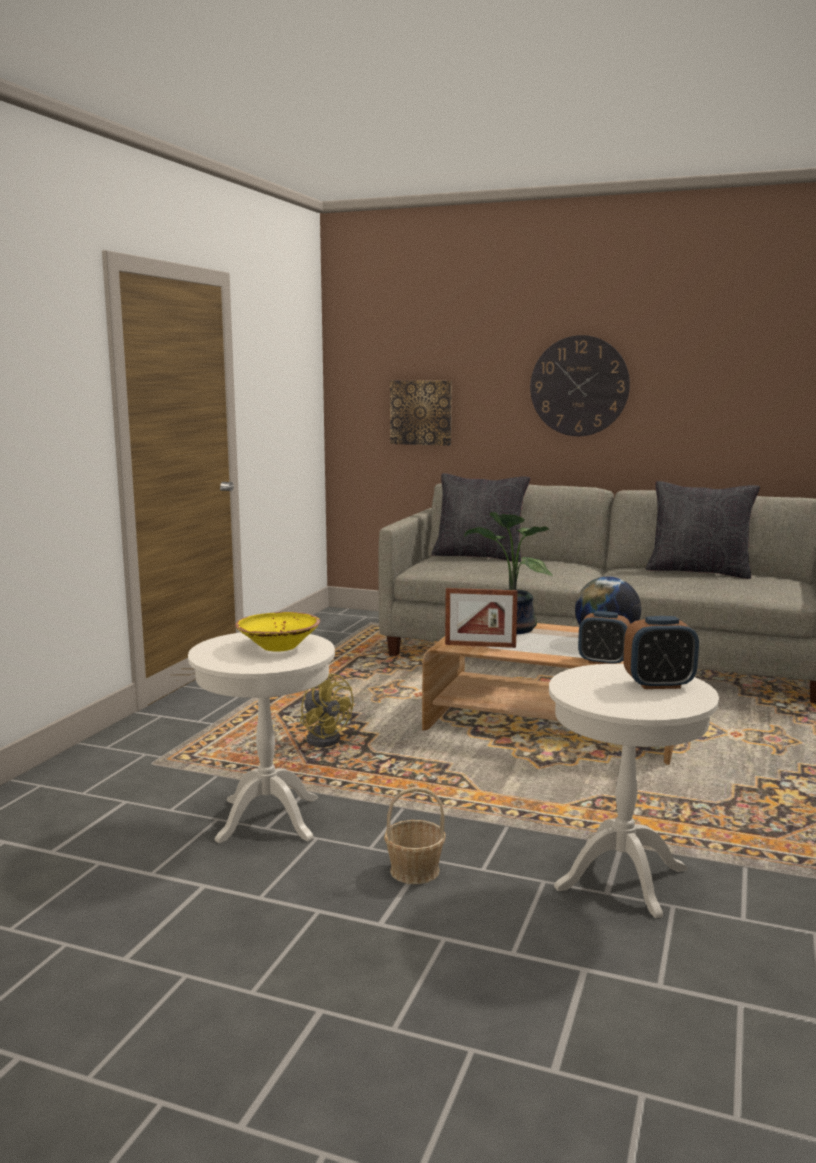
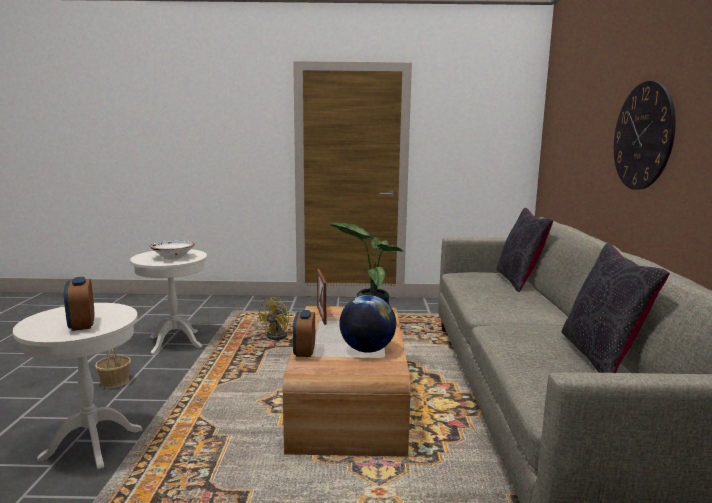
camera: 70 degrees right, 0 degrees up
yellow bowl [236,612,320,652] -> white bowl [150,241,195,259]
picture [390,380,452,446] -> none

